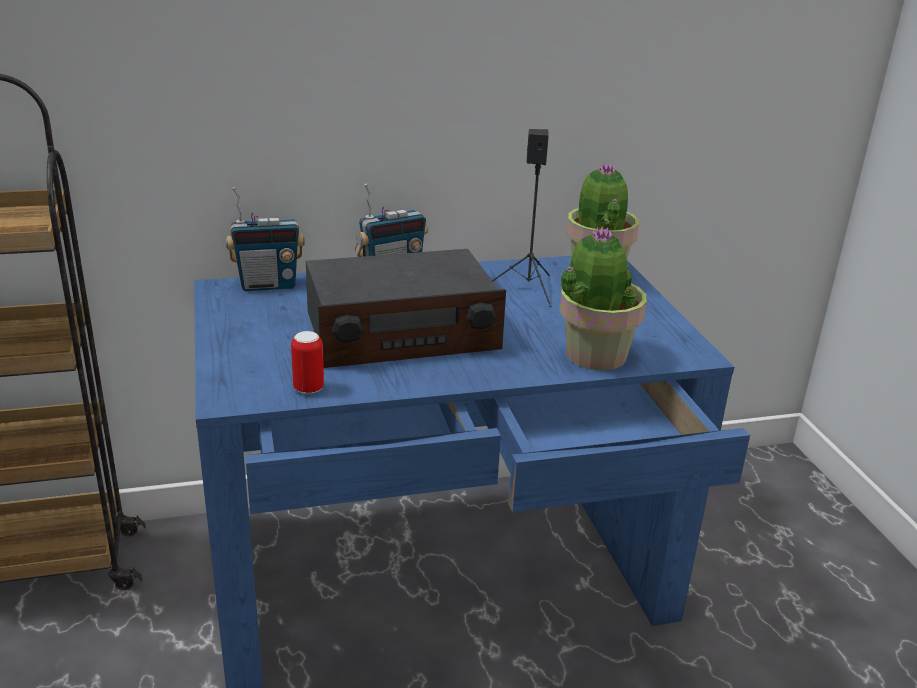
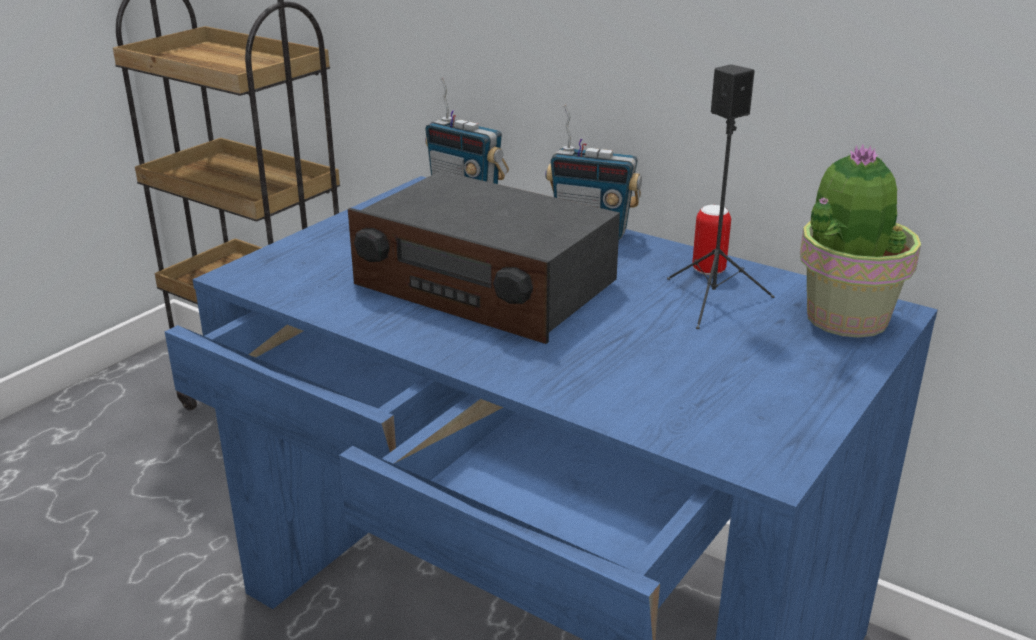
camera: 50 degrees right, 0 degrees up
can [291,331,324,394] -> can moved to [692,205,731,275]
potted plant [560,226,647,371] -> none

